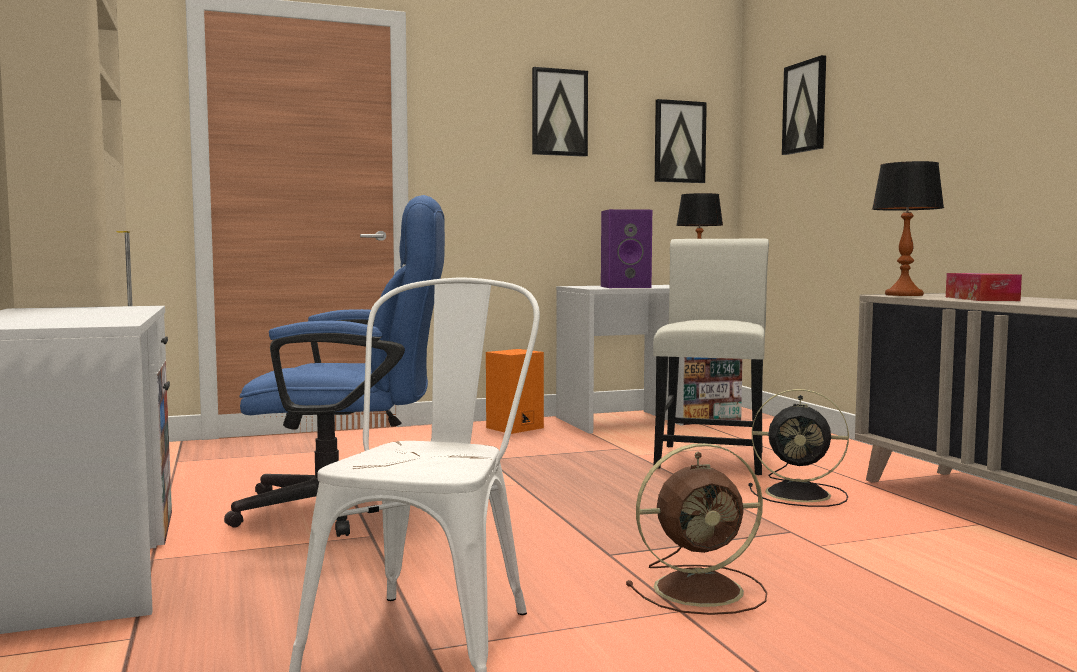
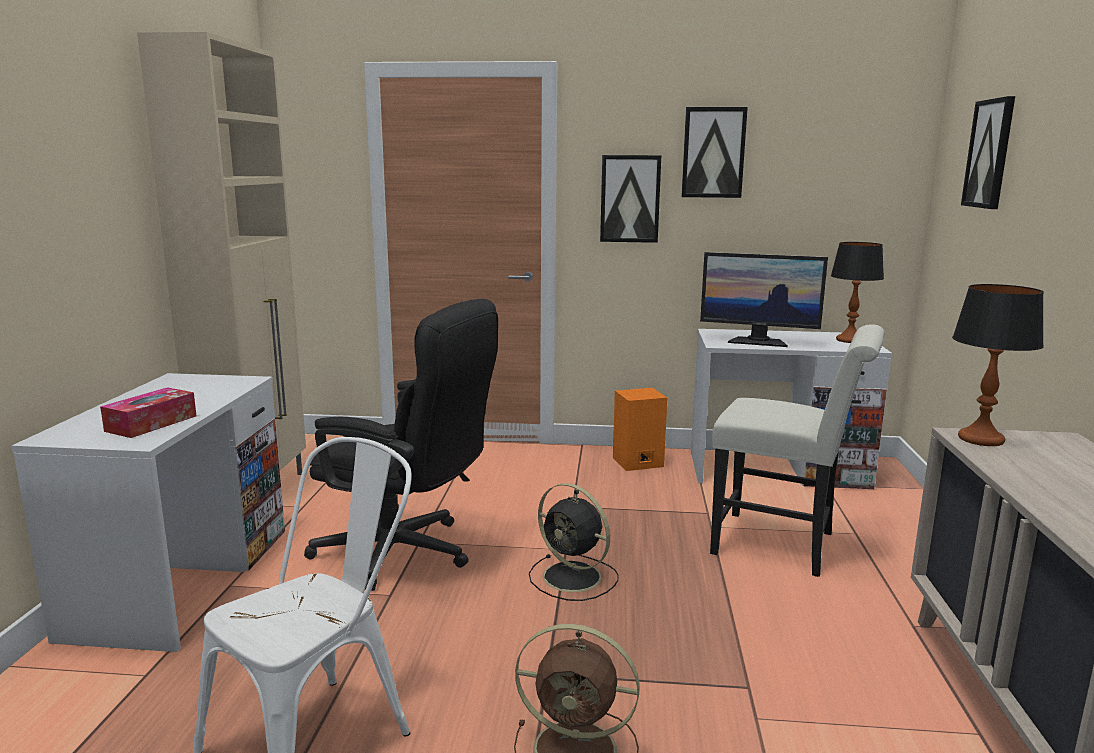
camera: 25 degrees right, 10 degrees up
blue office chair [224,195,445,537] -> black office chair [304,299,498,591]
purple speaker [601,209,652,288] -> monitor [700,252,828,347]
white chair [653,238,769,475] -> white chair turned 75 degrees clockwise [710,324,885,577]
picture [655,99,707,183] -> picture moved to [600,155,661,243]
black fan [748,389,849,507] -> black fan moved to [529,483,619,601]
tissue box [946,273,1022,301] -> tissue box moved to [100,387,197,438]

